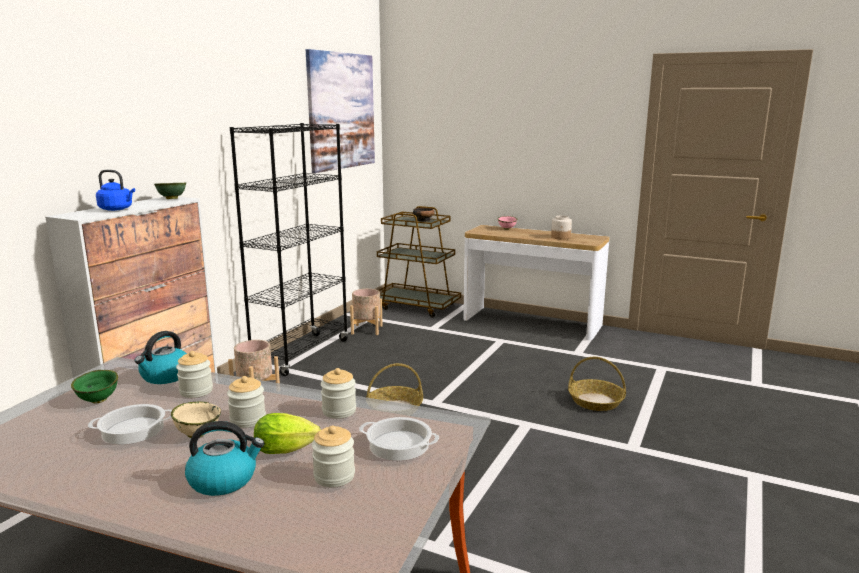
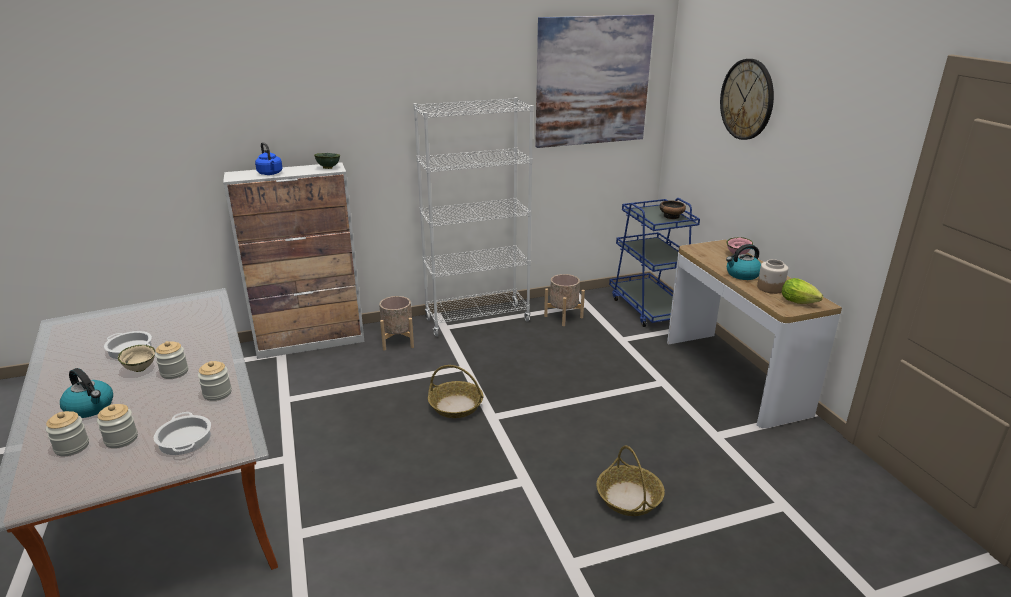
camera: 45 degrees right, 10 degrees up
green bowl [71,370,118,403] -> none
kettle [134,331,187,384] -> kettle moved to [726,244,761,280]
jar [176,351,213,398] -> jar moved to [46,411,89,456]
black bookcase [230,123,349,376] -> white bookcase [413,97,533,336]
lettuce [254,413,321,454] -> lettuce moved to [782,278,823,304]
brown cart [377,206,461,318] -> blue cart [609,198,700,327]
none -> wall clock [720,59,774,140]

